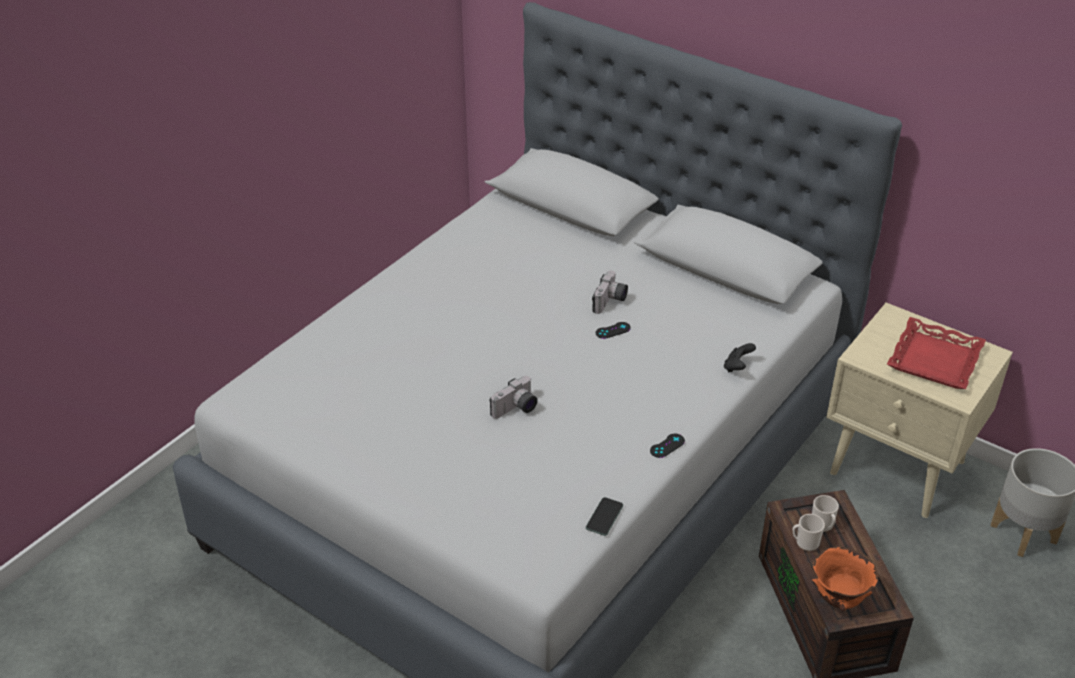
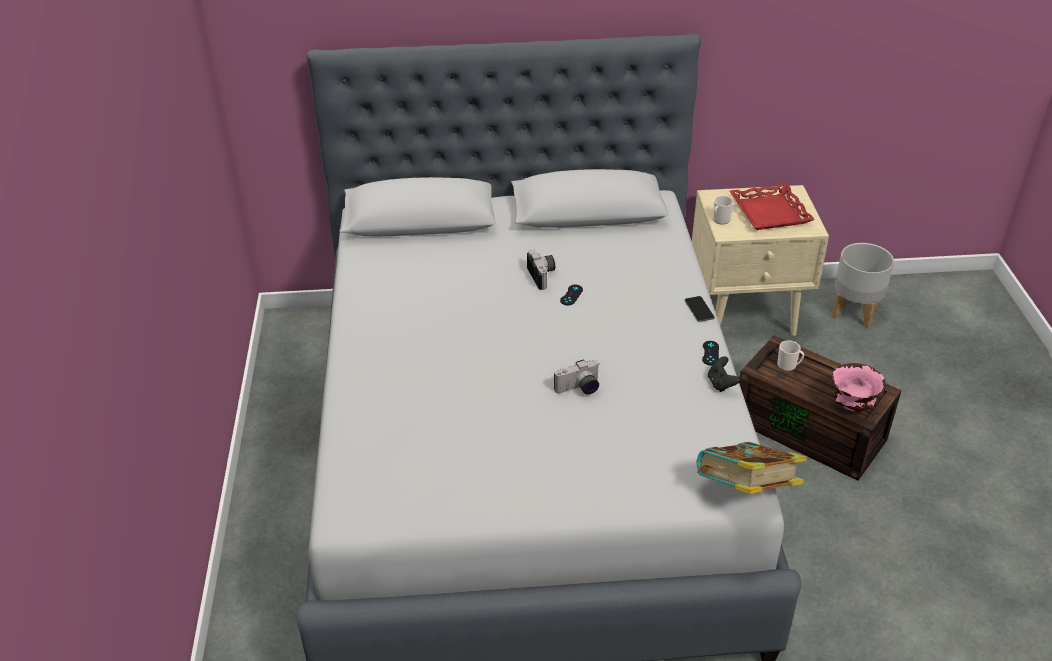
camera: 40 degrees left, 0 degrees up
camera [489,376,538,419] -> camera turned 60 degrees clockwise [554,359,600,395]
phone [586,497,623,536] -> phone moved to [685,296,715,322]
black game controller [724,343,756,372] -> black game controller moved to [708,356,741,392]
mug [793,514,825,551] -> mug moved to [713,196,734,225]
orange bowl [812,547,878,611] -> pink bowl [832,363,886,411]
none -> book [697,442,807,495]

